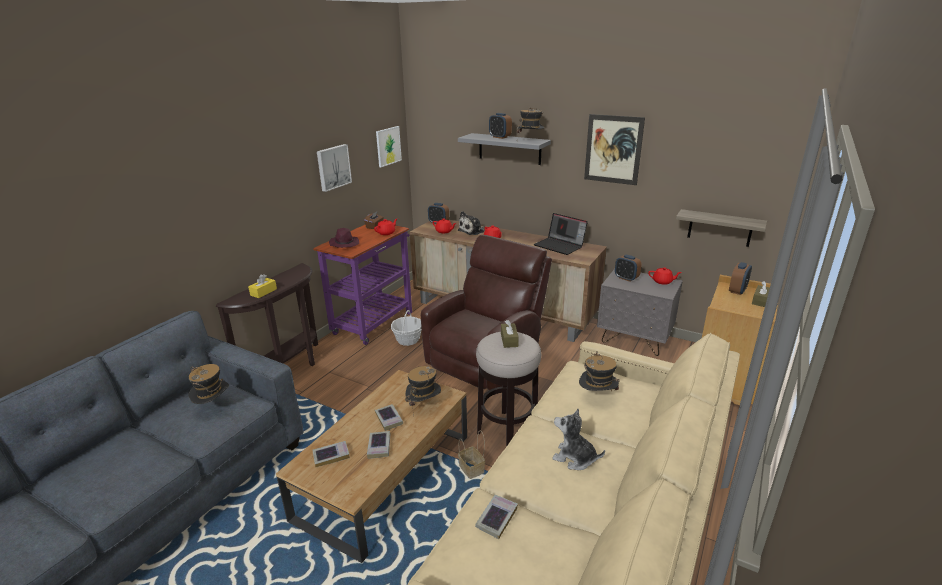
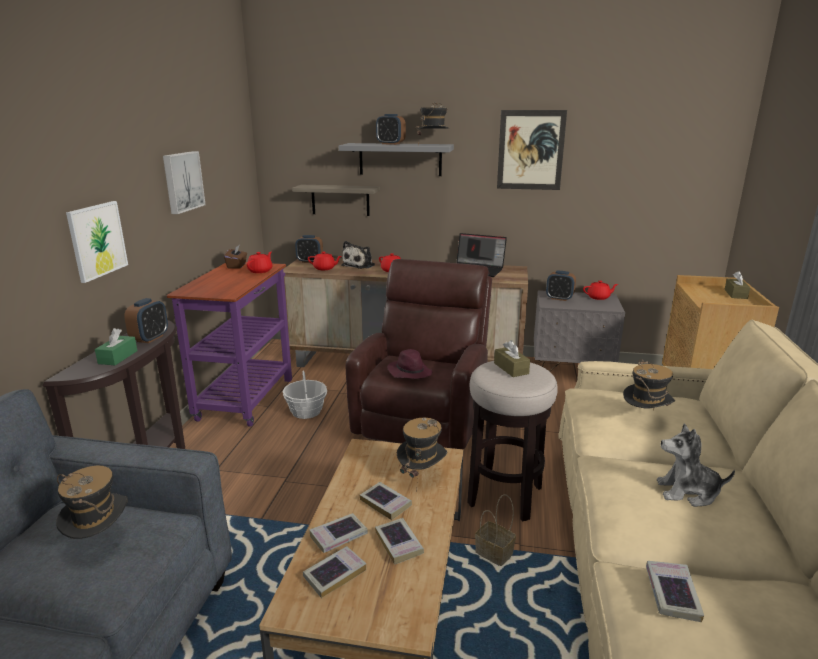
camera: 20 degrees left, 5 degrees down
yellow tissue box [248,274,277,298] -> green tissue box [95,328,137,365]
purple hat [329,228,359,248] -> purple hat moved to [387,349,432,379]
picture [376,126,402,167] -> picture moved to [66,201,128,283]
shelf [676,209,767,247] -> shelf moved to [292,185,380,216]
alarm clock [729,262,752,295] -> alarm clock moved to [124,298,168,343]
none -> book [309,513,368,553]

